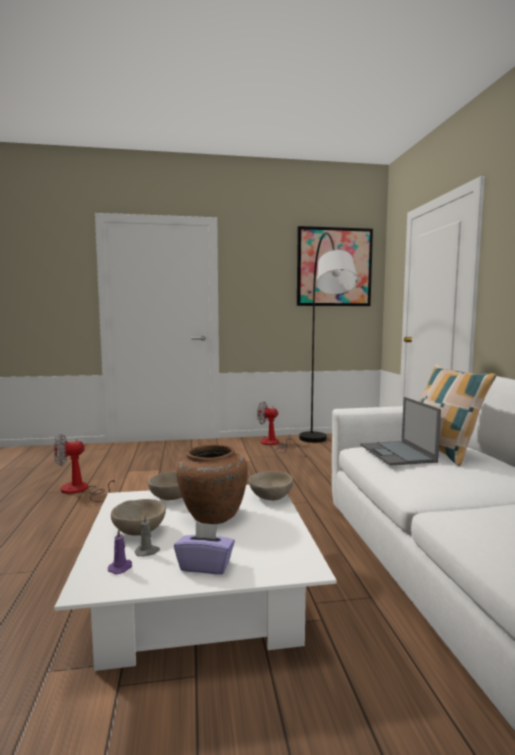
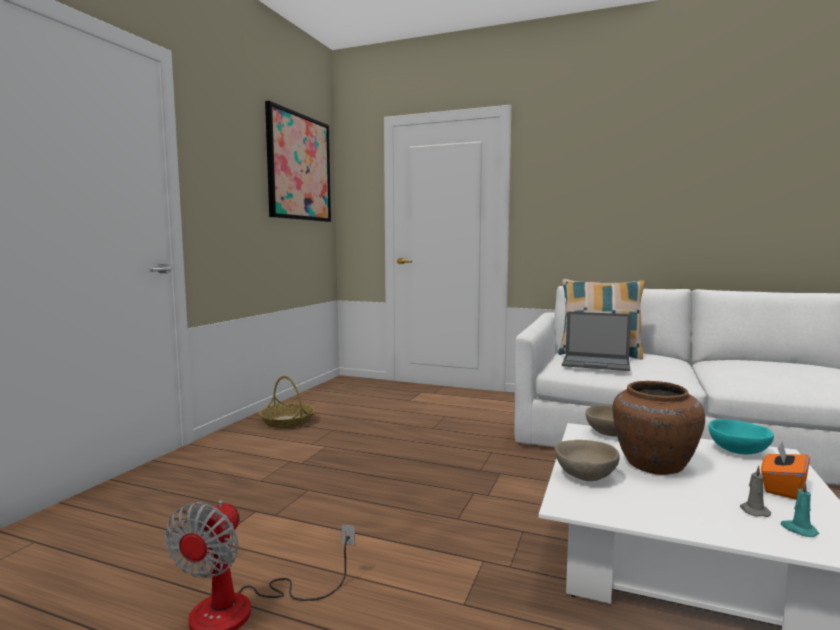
camera: 60 degrees left, 0 degrees up
purple candle [107,528,132,575] -> turquoise candle [781,481,819,537]
beige bowl [111,499,166,536] -> none
purple tissue box [174,522,235,574] -> orange tissue box [761,442,810,500]
fan [257,401,291,453] -> basket [259,376,315,428]
grey floor lamp [299,232,358,443] -> none
none -> turquoise bowl [709,419,774,454]

